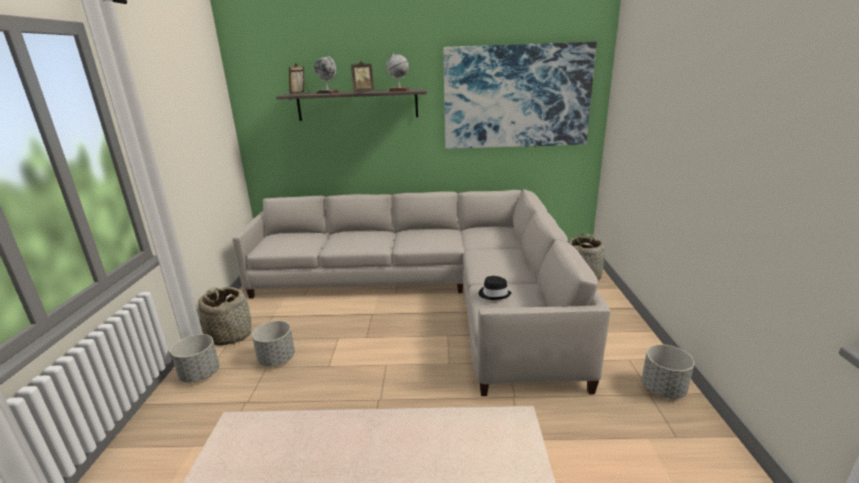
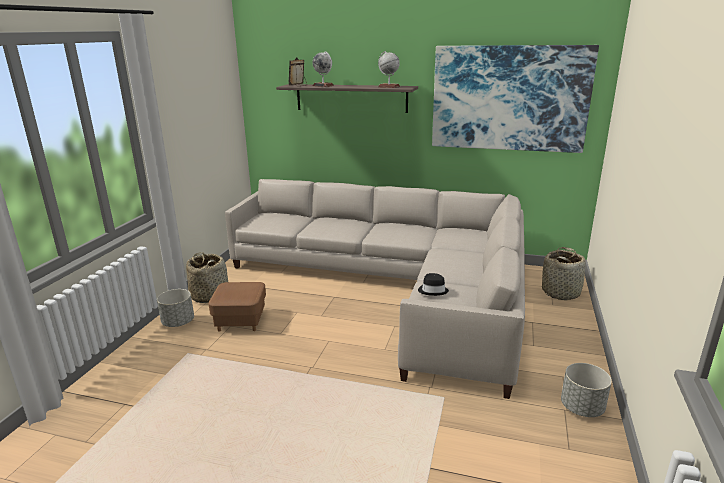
camera: 15 degrees right, 0 degrees up
grey planter [252,321,295,367] -> brown ottoman [208,282,266,332]
picture frame [351,61,374,92] -> none

